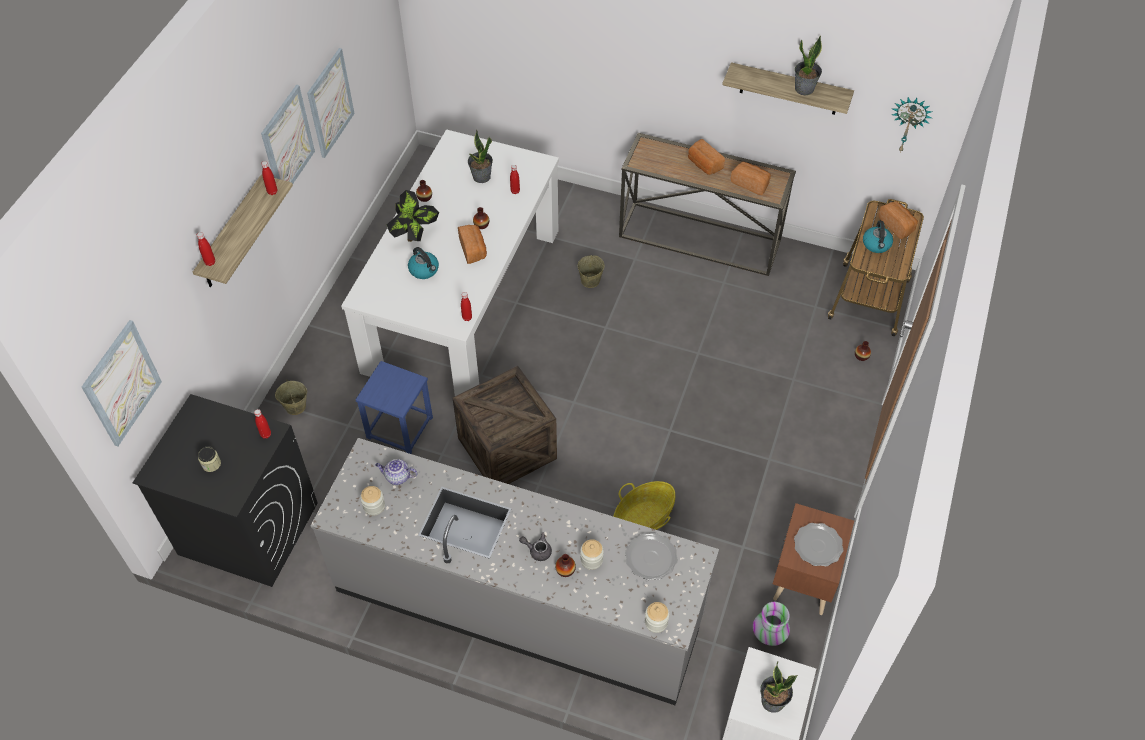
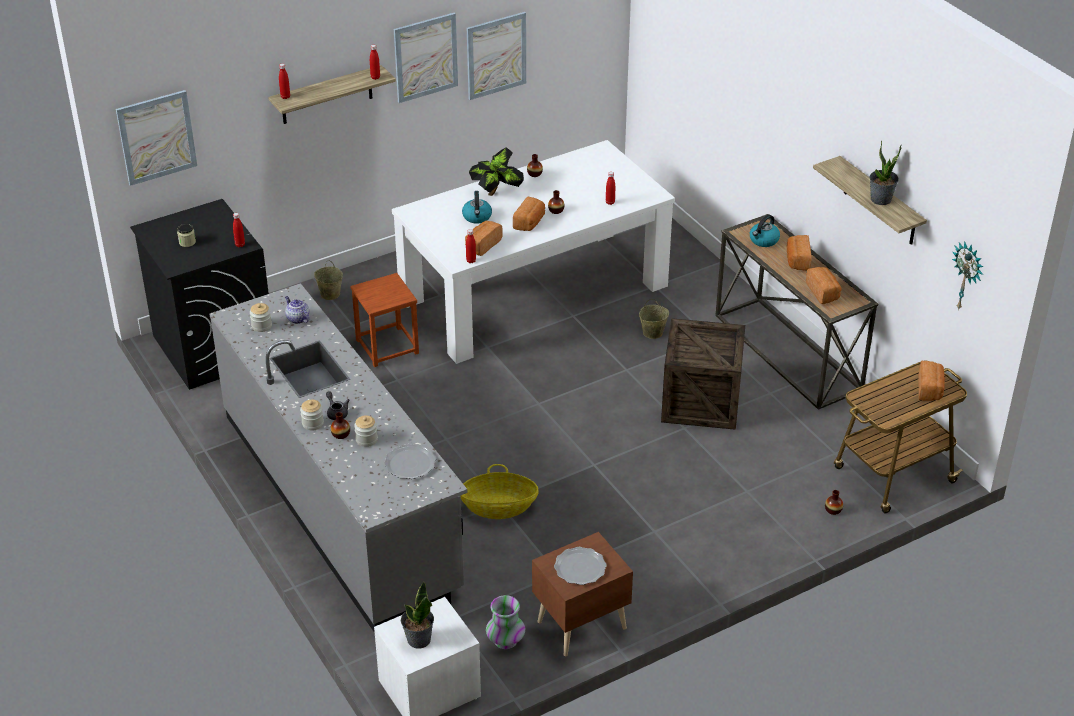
camera: 40 degrees right, 15 degrees down
blue stool [355,361,433,454] -> brown stool [350,273,419,367]
crate [452,366,557,484] -> crate moved to [661,318,745,430]
potted plant [468,129,493,183] -> none
jar [645,602,669,633] -> jar moved to [300,400,324,431]
kettle [863,221,893,253] -> kettle moved to [750,215,780,247]
none -> bread [465,221,503,256]

